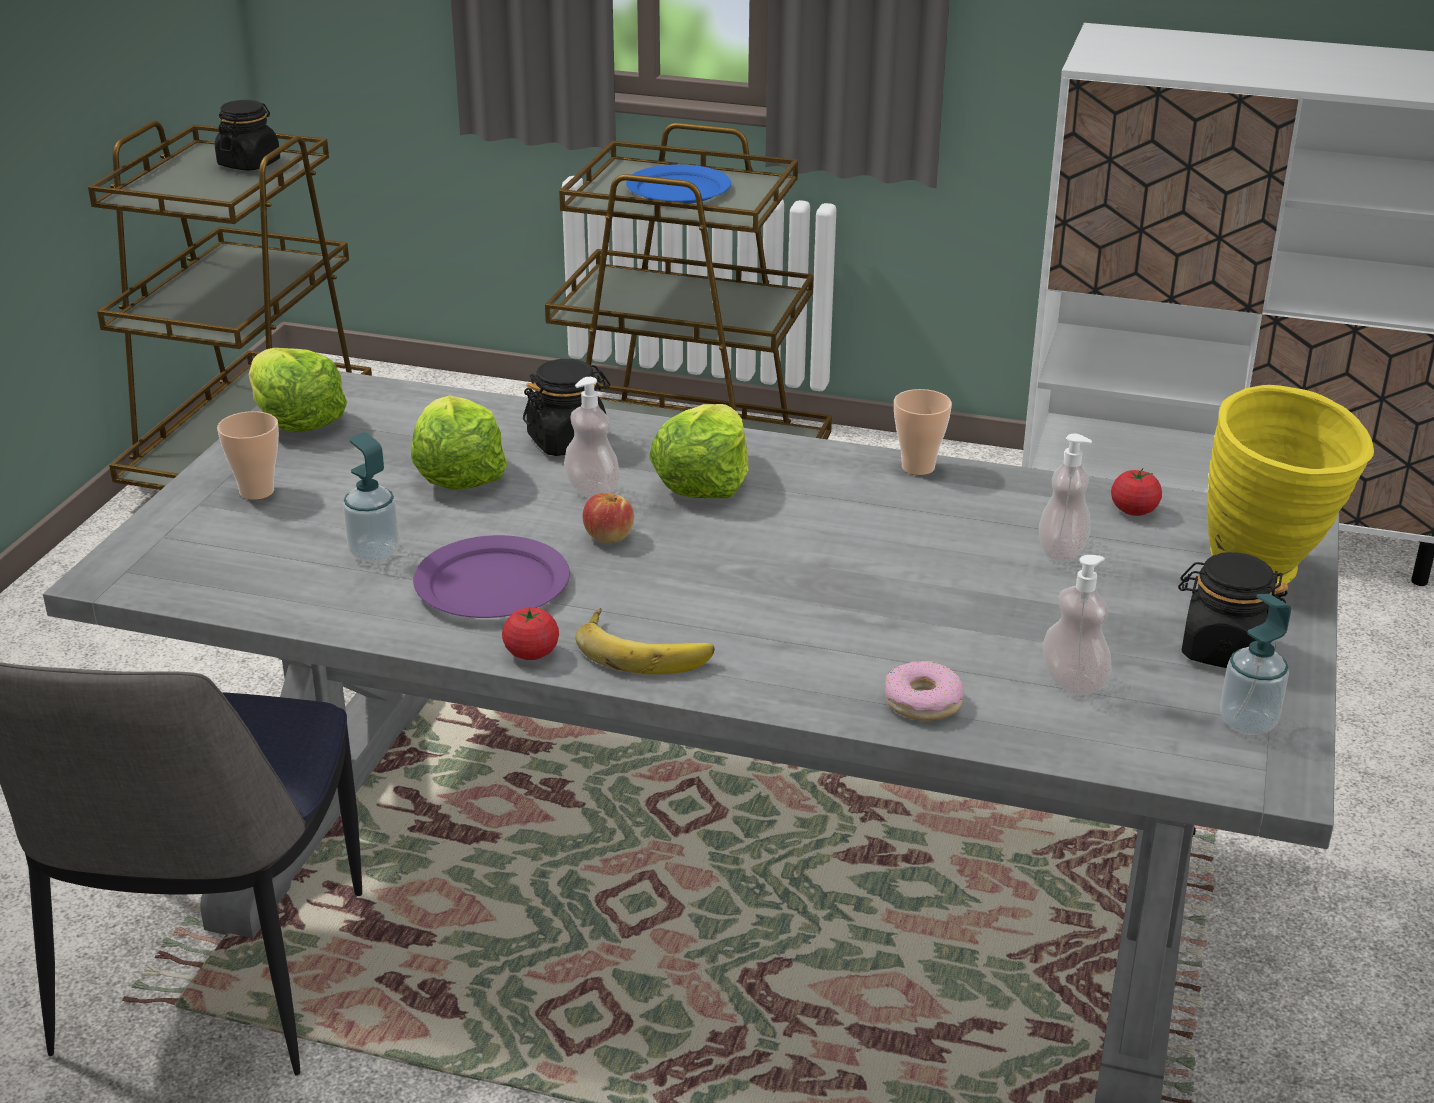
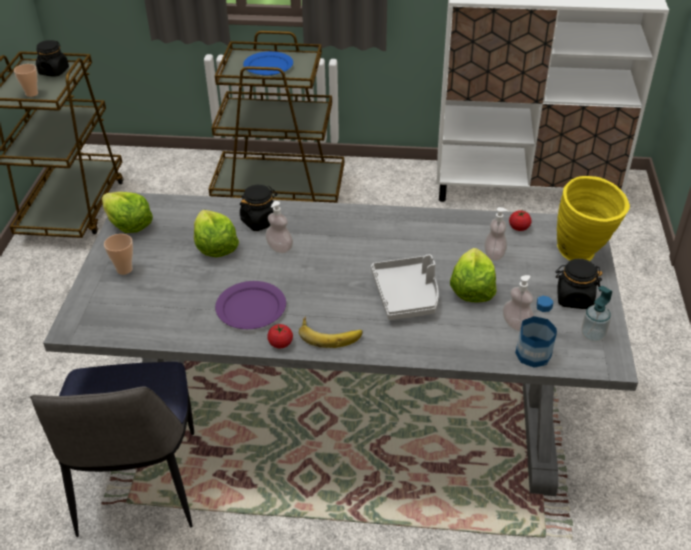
camera: 10 degrees left, 10 degrees up
soap dispenser [343,432,399,562] -> none
apple [582,493,634,544] -> none
lettuce [649,404,749,498] -> lettuce moved to [450,248,496,302]
donut [885,661,964,721] -> none
cup [894,389,952,475] -> cup moved to [14,64,38,97]
none -> grey tray [371,254,439,320]
none -> bottle [515,296,557,368]

